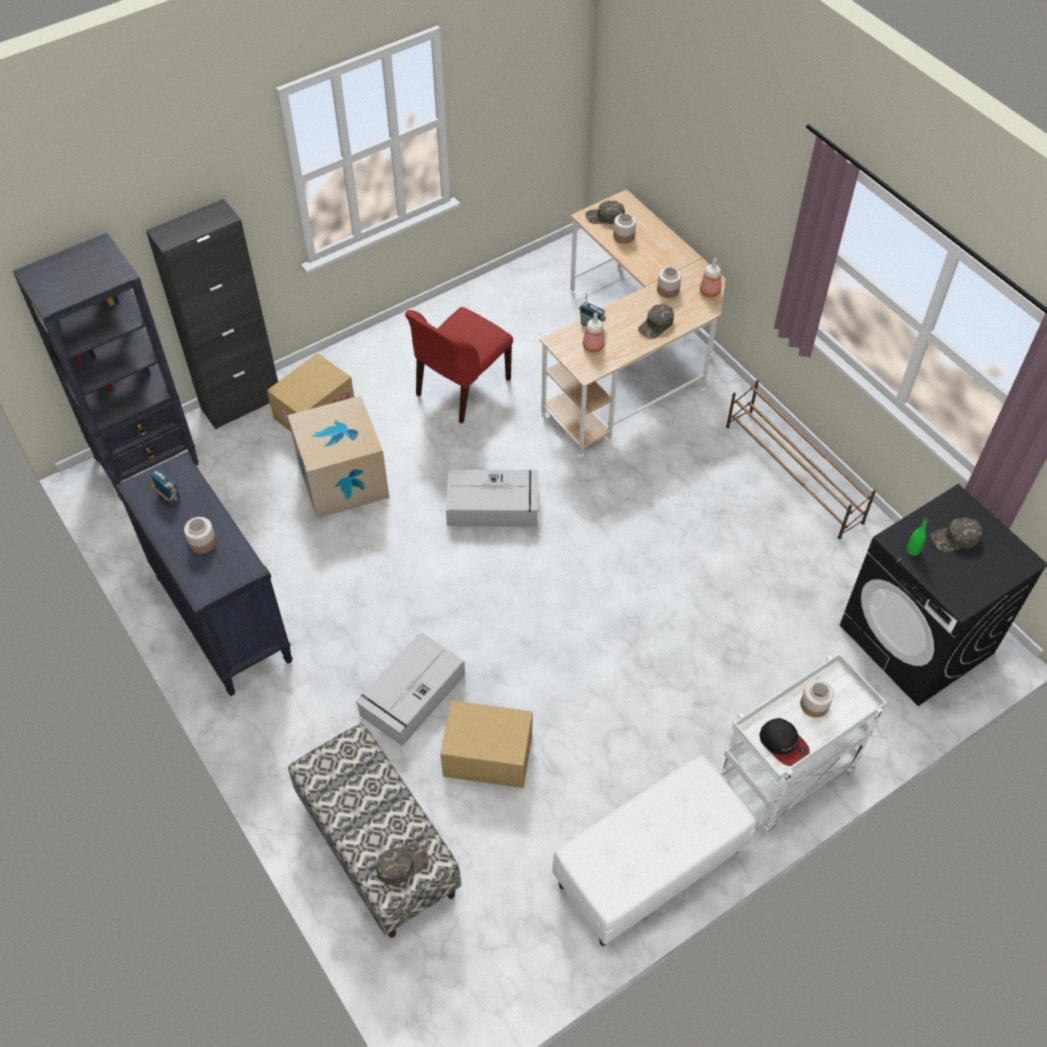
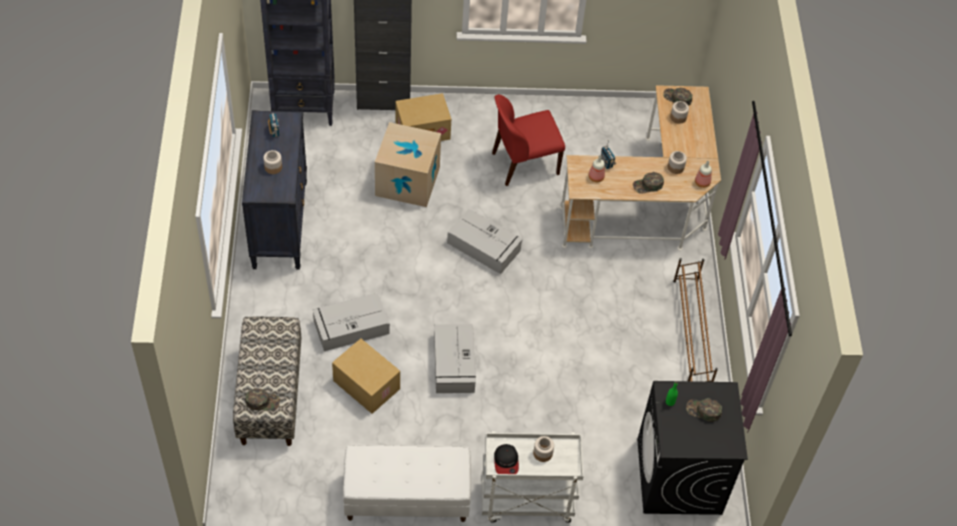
camera: 30 degrees right, 0 degrees up
none -> grey storage box [434,324,476,393]

